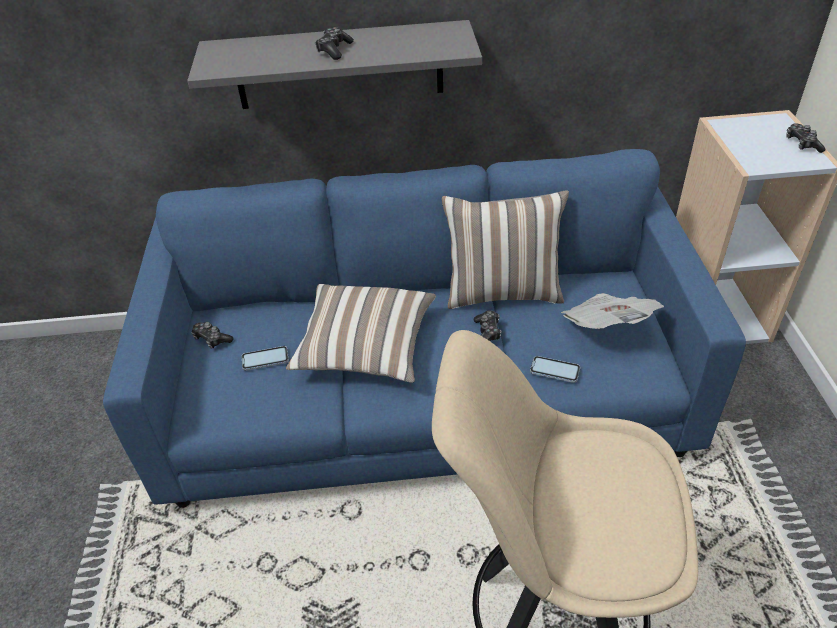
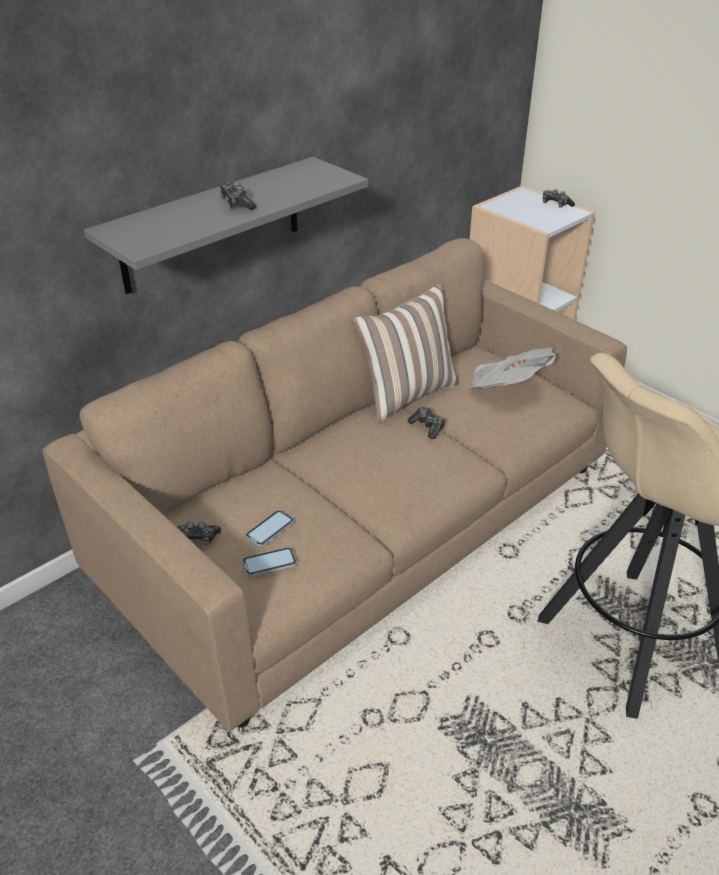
camera: 40 degrees left, 5 degrees down
blue sofa [103,149,746,508] -> beige sofa [43,238,627,732]
pillow [286,284,436,383] -> none
phone [530,356,581,383] -> phone moved to [243,547,297,577]

